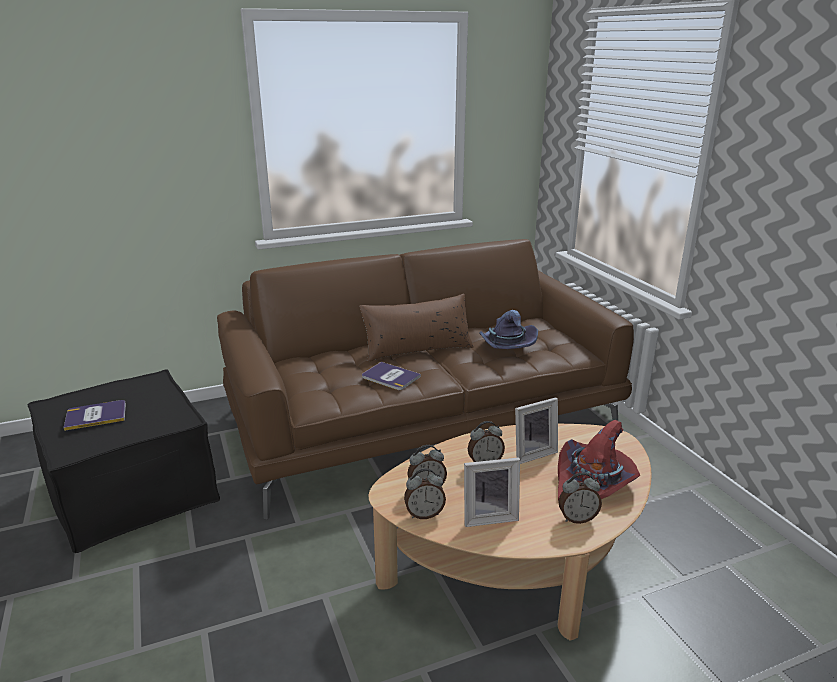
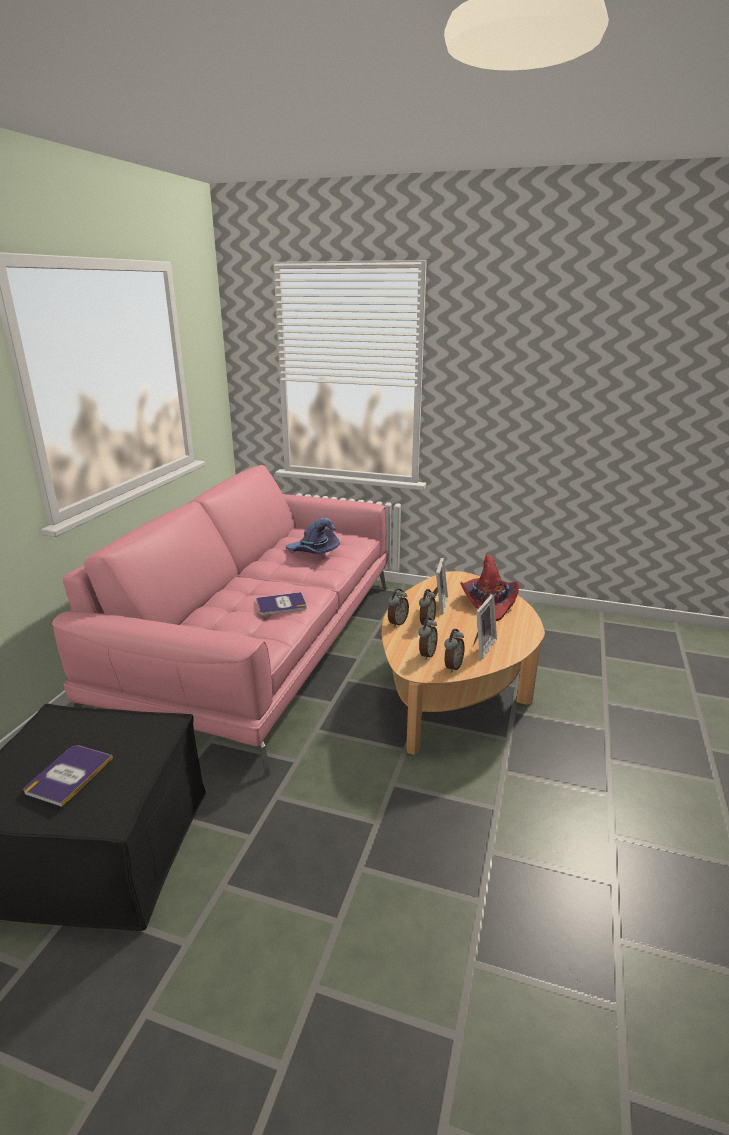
camera: 50 degrees left, 0 degrees up
brown sofa [217,239,634,520] -> pink sofa [52,465,389,778]
brown pillow [359,294,473,362] -> none
alarm clock [558,472,602,524] -> alarm clock moved to [388,589,409,627]

